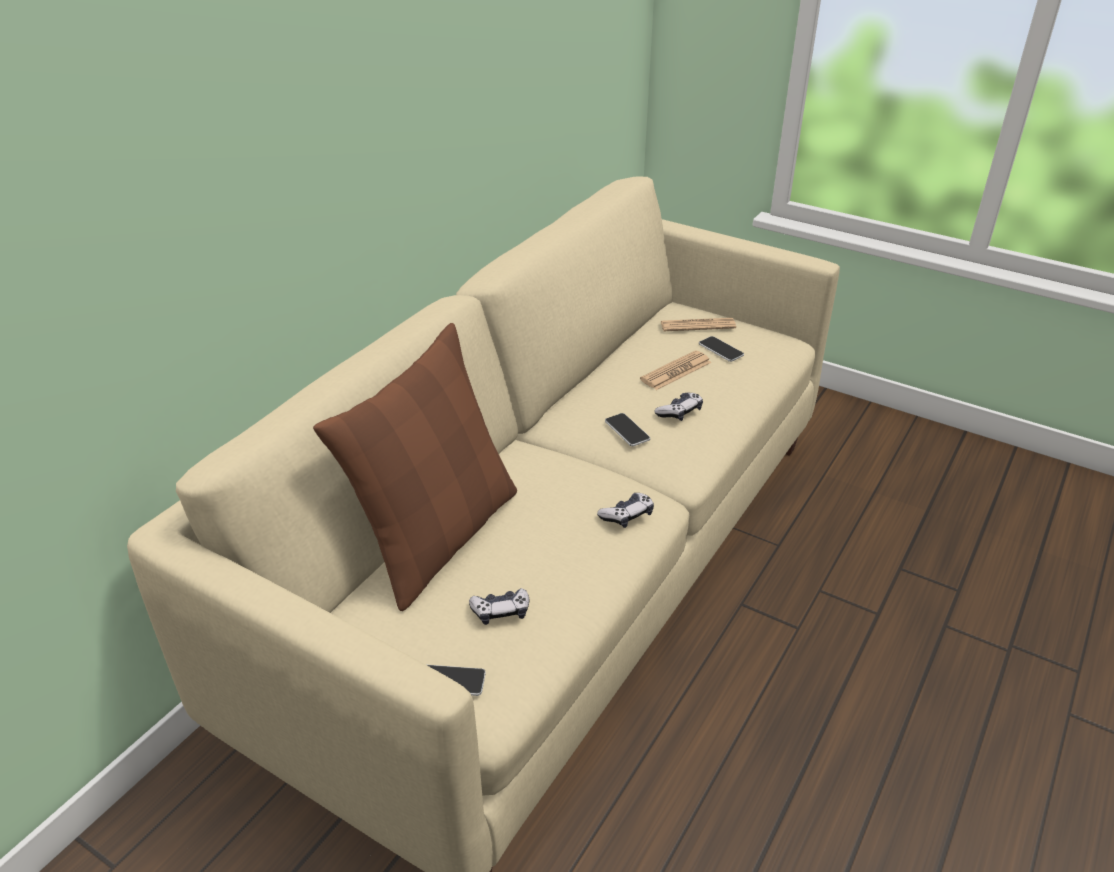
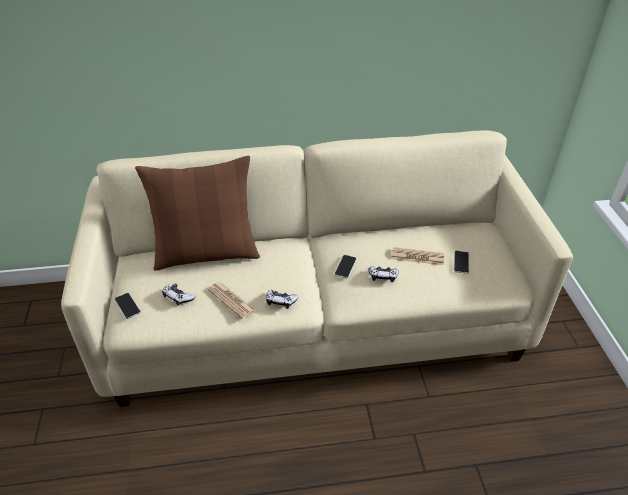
camera: 50 degrees right, 5 degrees up
newspaper [661,318,736,331] -> newspaper moved to [208,282,255,319]

